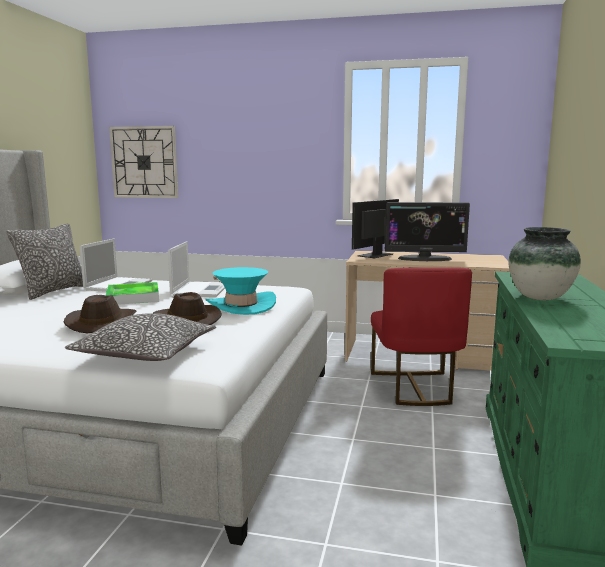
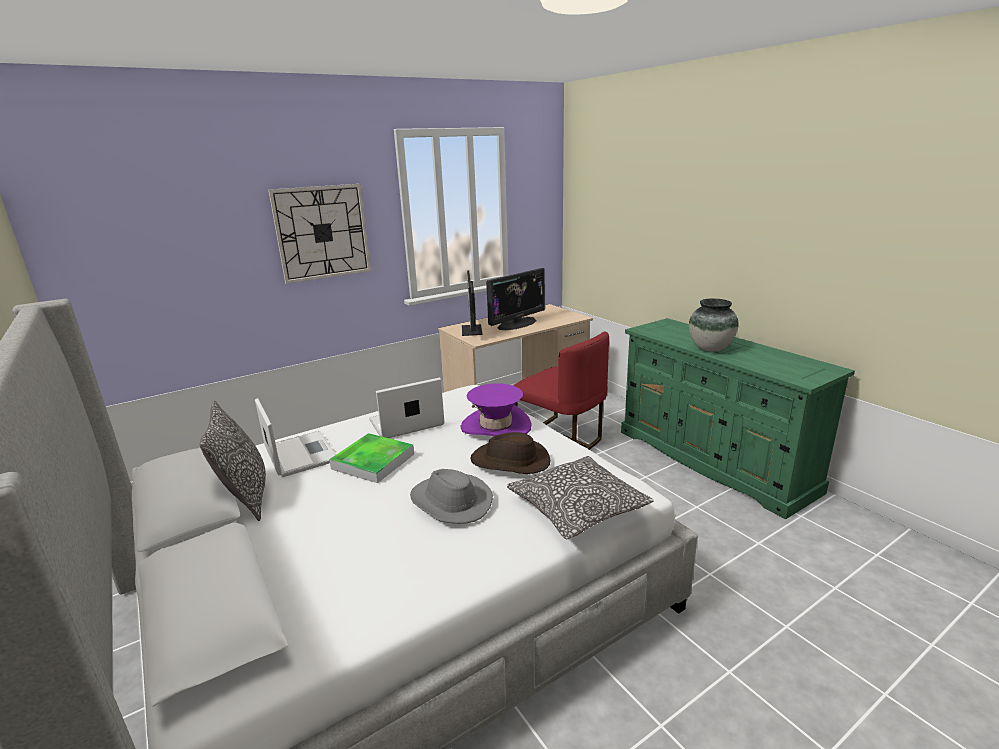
camera: 45 degrees left, 10 degrees up
brown hat [64,295,136,333] -> grey hat [410,469,493,524]
wall clock [109,126,179,198] -> wall clock moved to [268,184,371,284]
laptop [168,241,225,297] -> laptop turned 75 degrees counterclockwise [369,378,444,438]
turquoise hat [205,267,276,315] -> purple hat [461,383,531,436]

